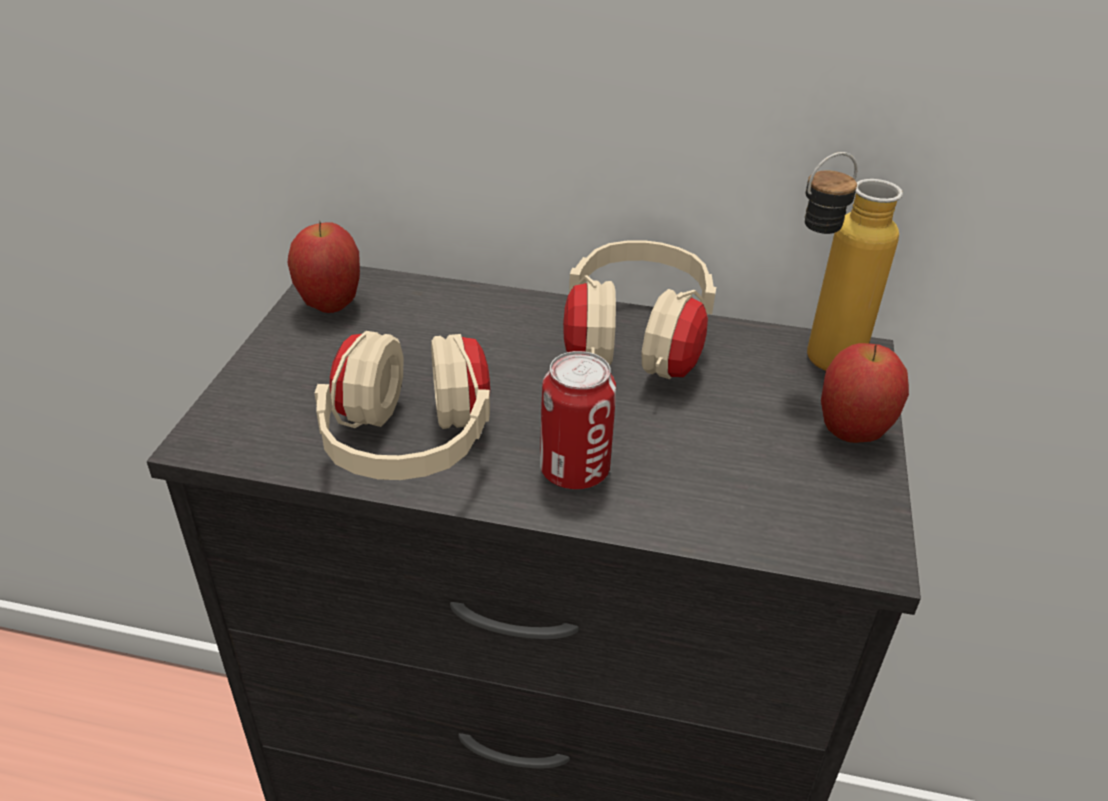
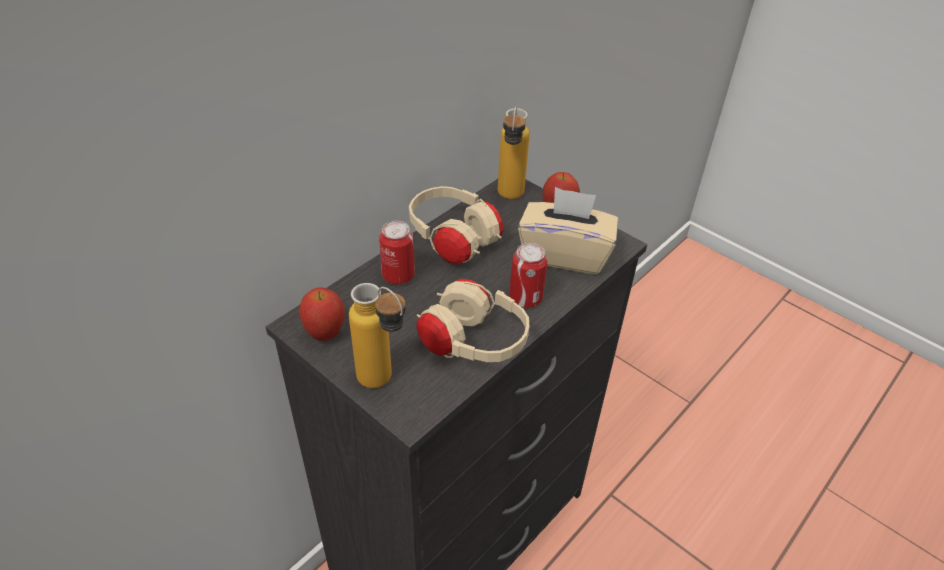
camera: 60 degrees left, 5 degrees up
none -> bottle [349,283,405,388]
none -> can [379,221,415,284]
none -> beige tissue box [518,187,618,274]

